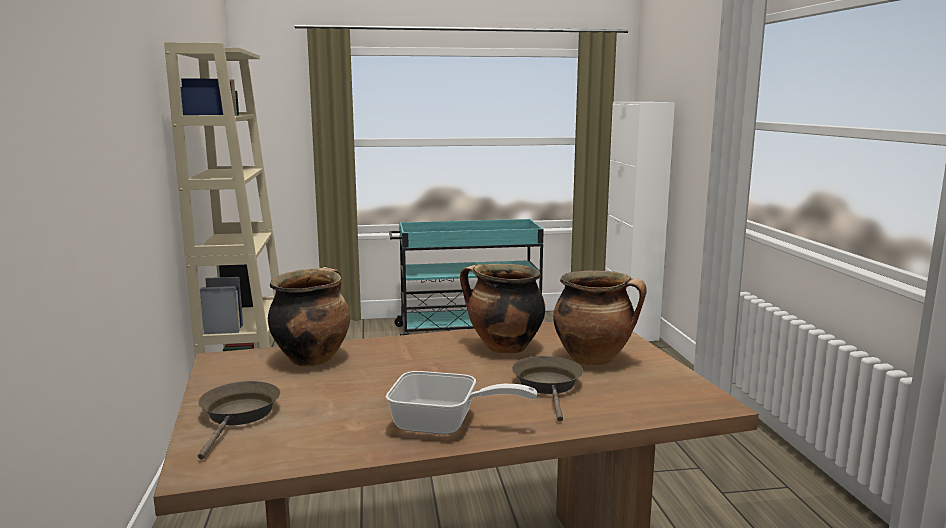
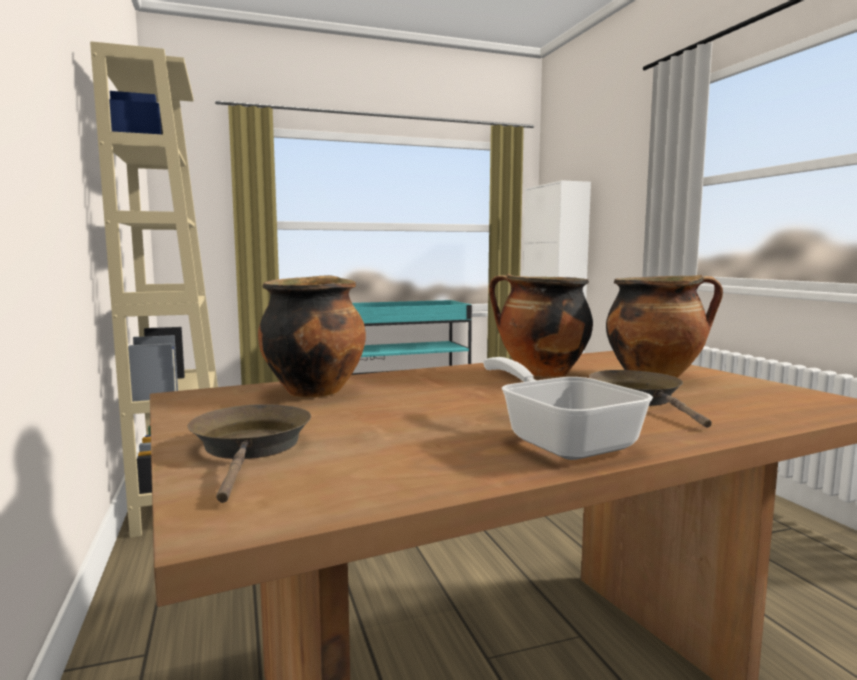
camera: 10 degrees left, 5 degrees down
frying pan [386,371,537,434] -> frying pan turned 120 degrees counterclockwise [483,357,653,460]

